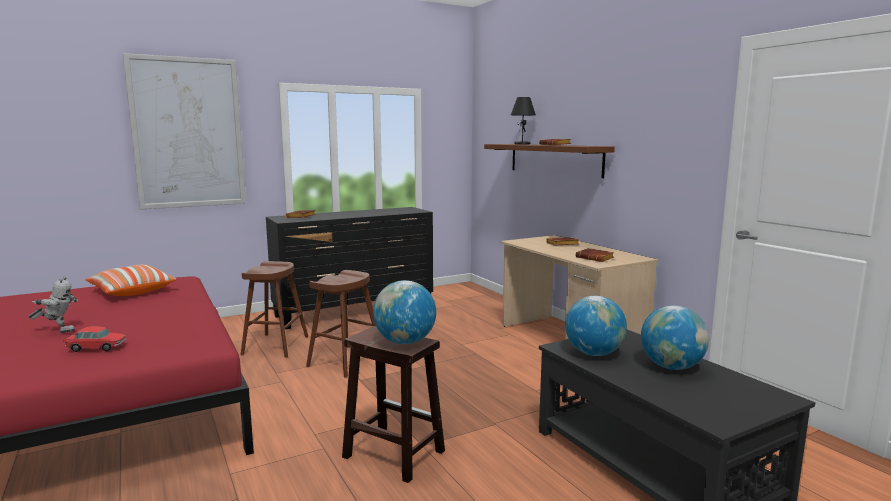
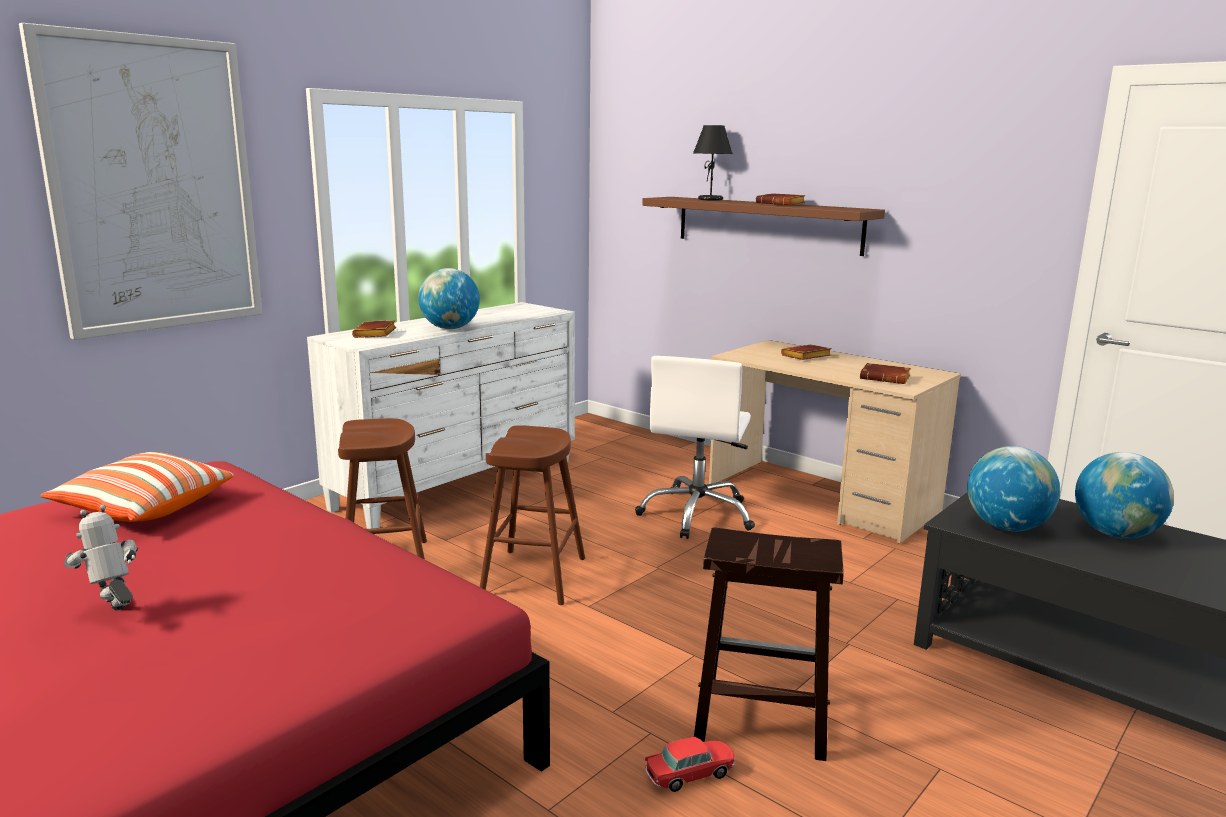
camera: 20 degrees left, 5 degrees up
toy robot [28,277,79,333] -> toy robot turned 105 degrees counterclockwise [64,505,138,610]
toy car [63,327,126,352] -> toy car moved to [645,737,735,792]
black dresser [266,207,433,329] -> white dresser [307,302,575,529]
globe [373,280,436,344] -> globe moved to [418,268,480,329]
none -> white office chair [635,356,755,539]

